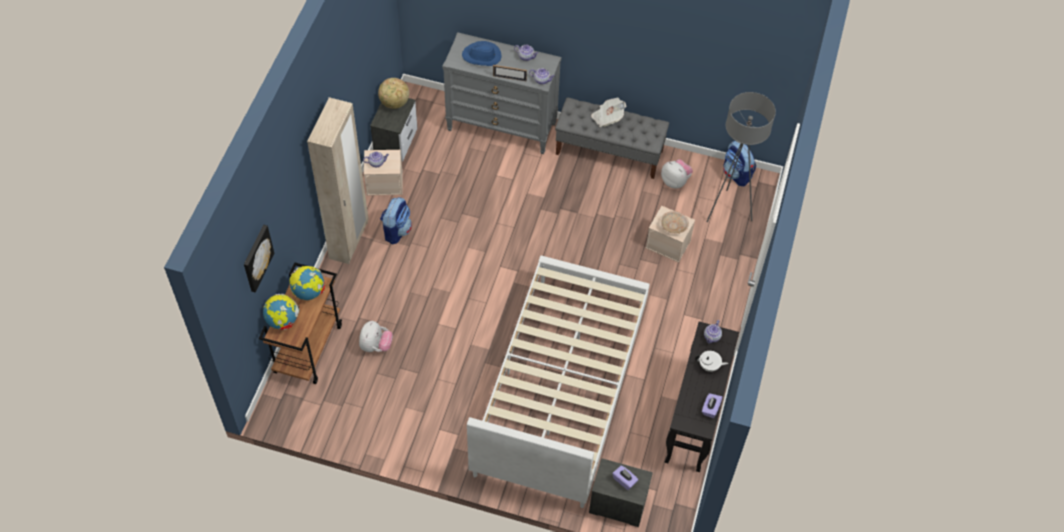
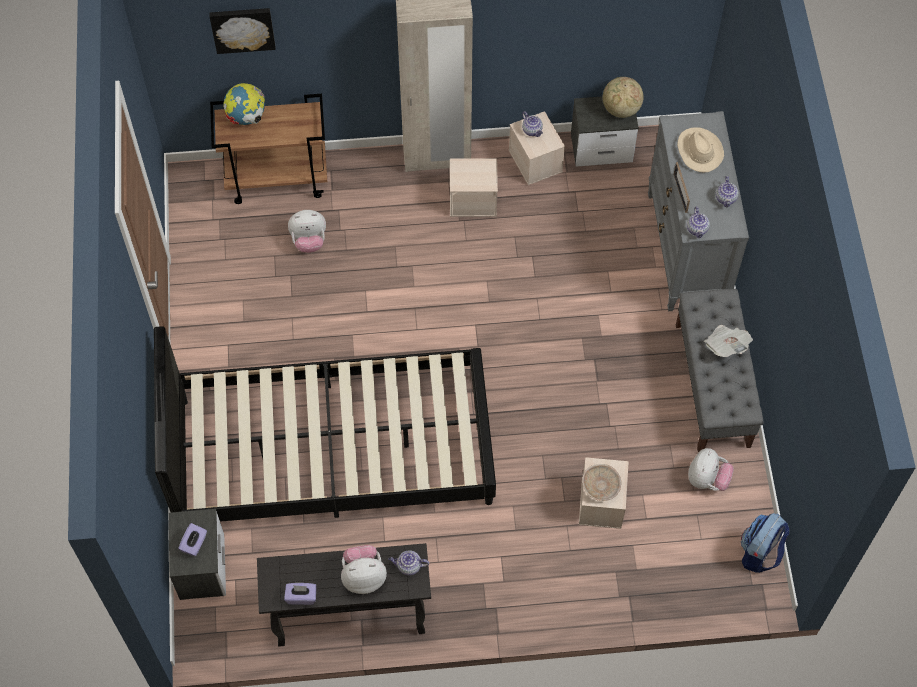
camera: 70 degrees right, 5 degrees up
globe [289,266,325,300] -> none
backpack [380,197,412,244] -> beige storage box [450,158,498,217]
blue hat [462,41,502,66] -> beige hat [677,127,724,172]
white bed [467,255,650,508] -> black bed [154,326,496,522]
white teapot [695,351,728,372] -> plush toy [341,545,387,594]
grey floor lamp [706,92,776,222] -> none

